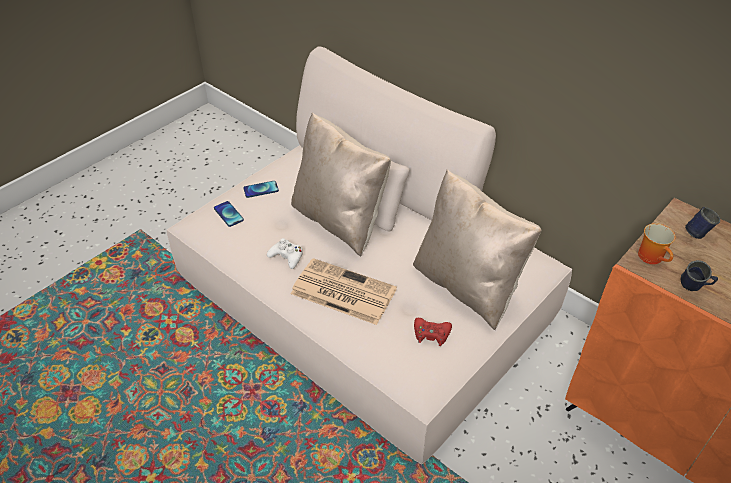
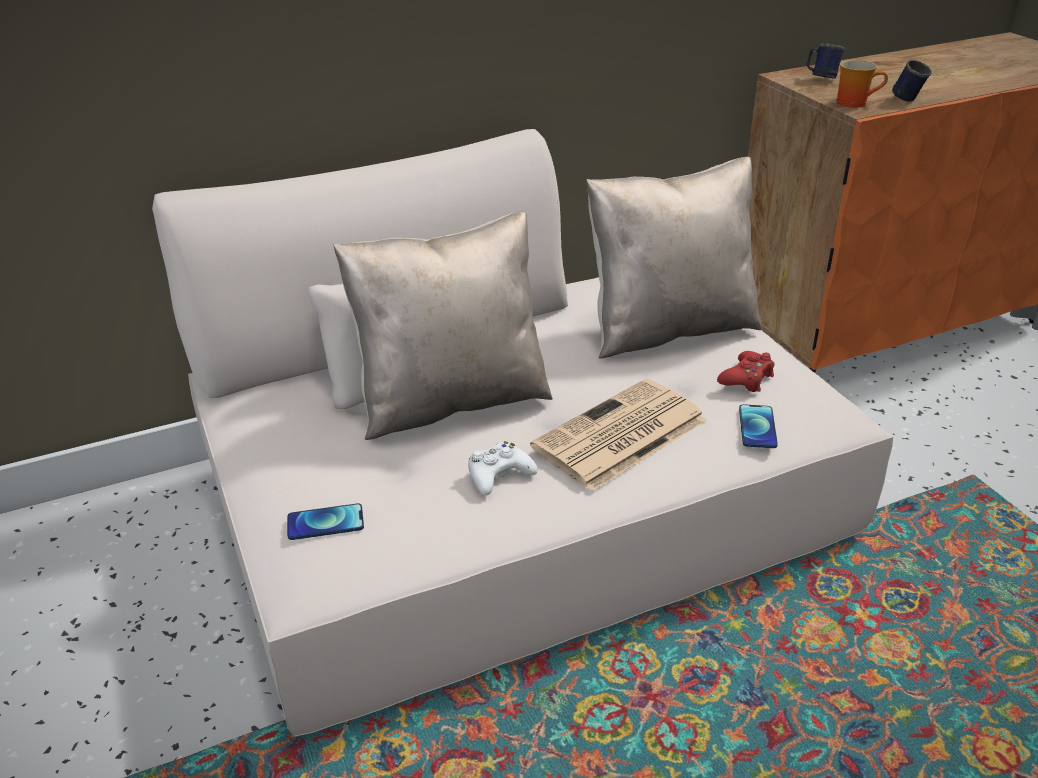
camera: 65 degrees left, 10 degrees down
phone [243,181,279,198] -> phone moved to [739,404,778,448]

